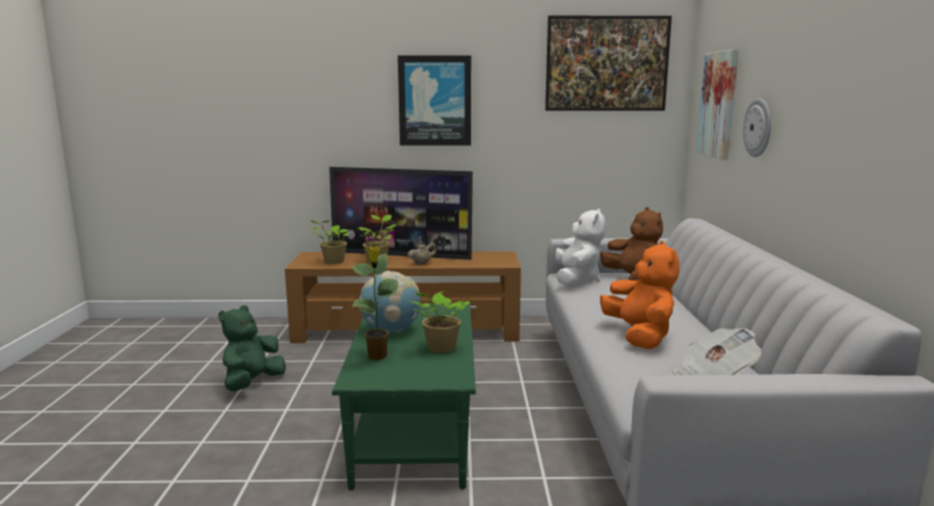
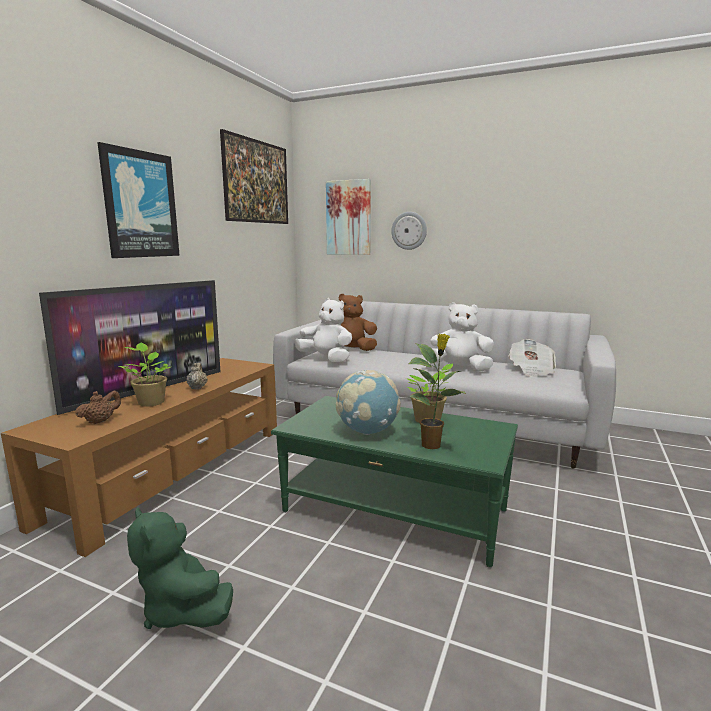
camera: 65 degrees left, 0 degrees up
potted plant [310,220,349,264] -> brown teapot [75,391,121,424]
orange plush toy [600,241,679,349] -> white plush toy [430,302,494,371]

